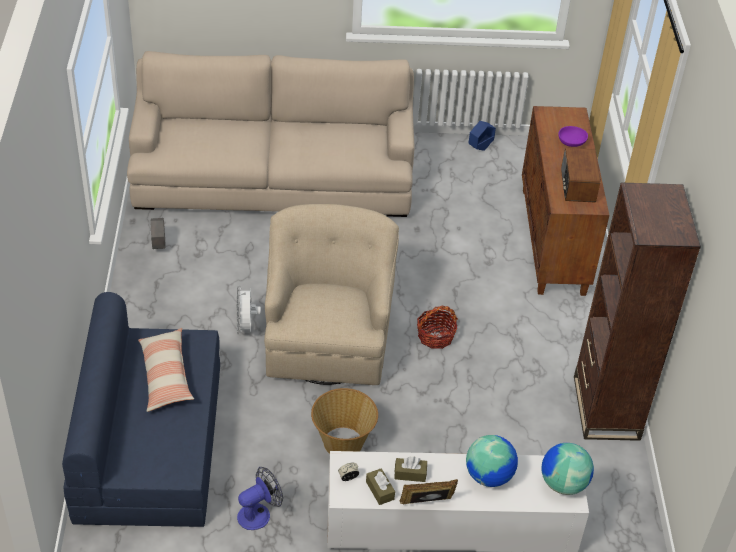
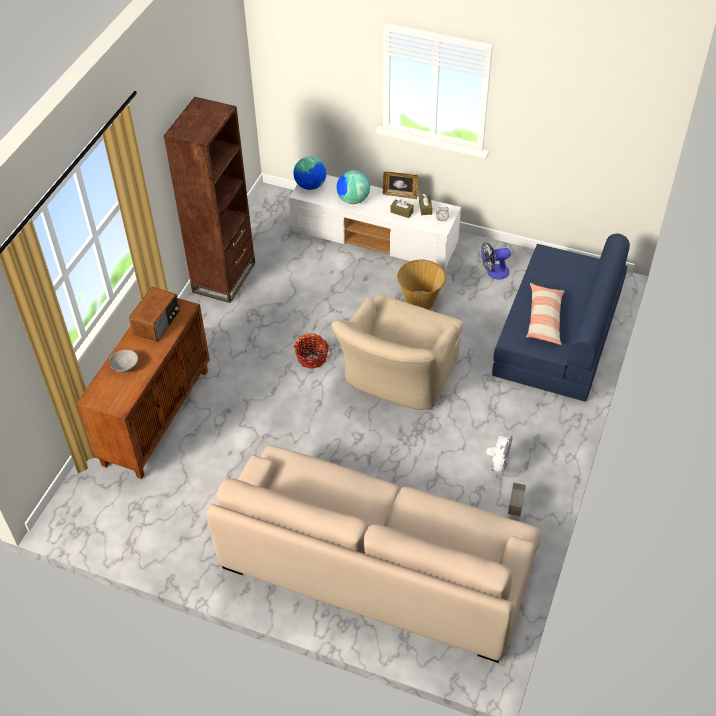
camera: 155 degrees left, 5 degrees up
white fan [236,286,261,335] -> white fan moved to [486,433,513,478]
blue planter [468,121,496,151] -> none
purple bowl [558,126,588,147] -> grey bowl [109,350,138,373]

